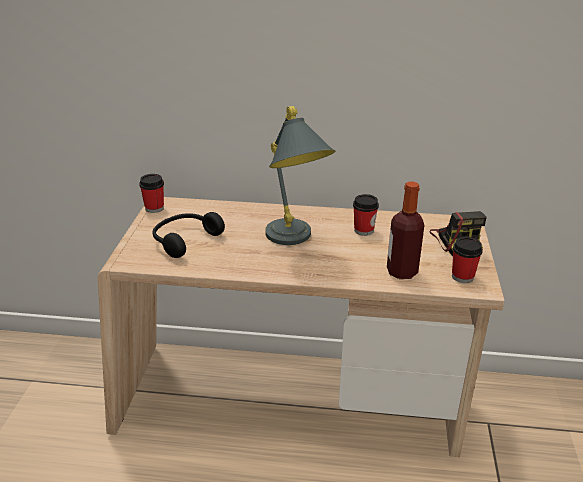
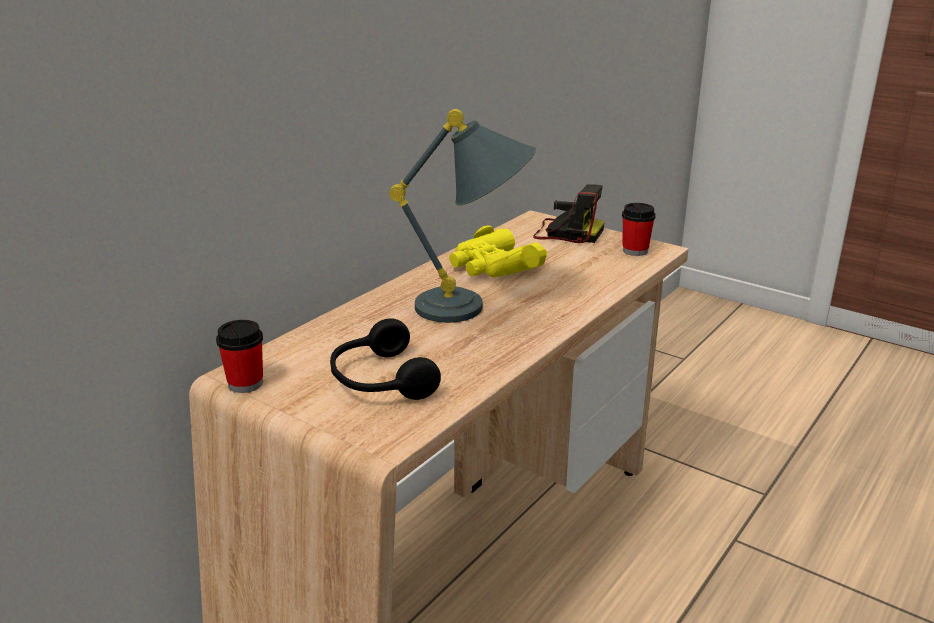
camera: 60 degrees left, 5 degrees down
cup [353,194,379,236] -> yellow binoculars [449,225,547,278]
bottle [387,182,425,279] -> none

